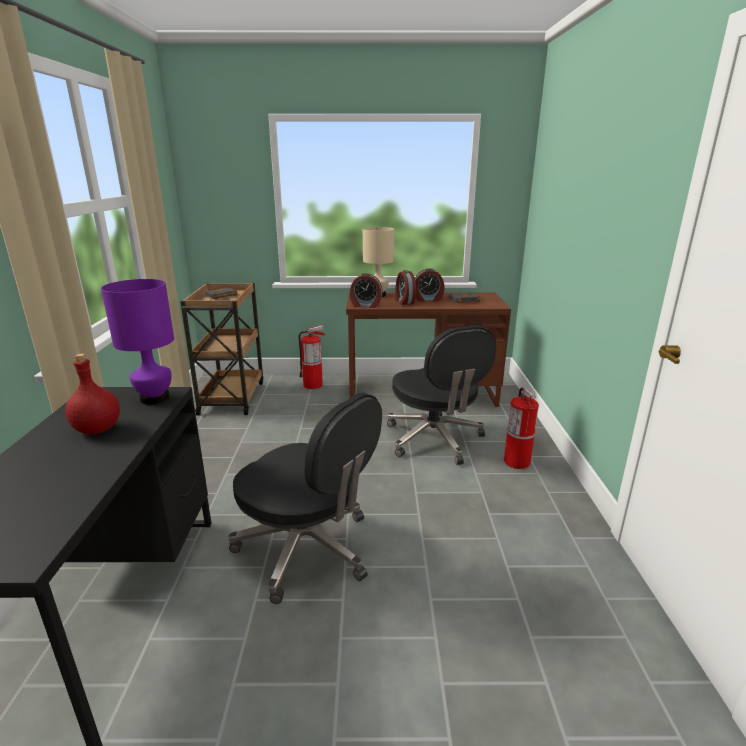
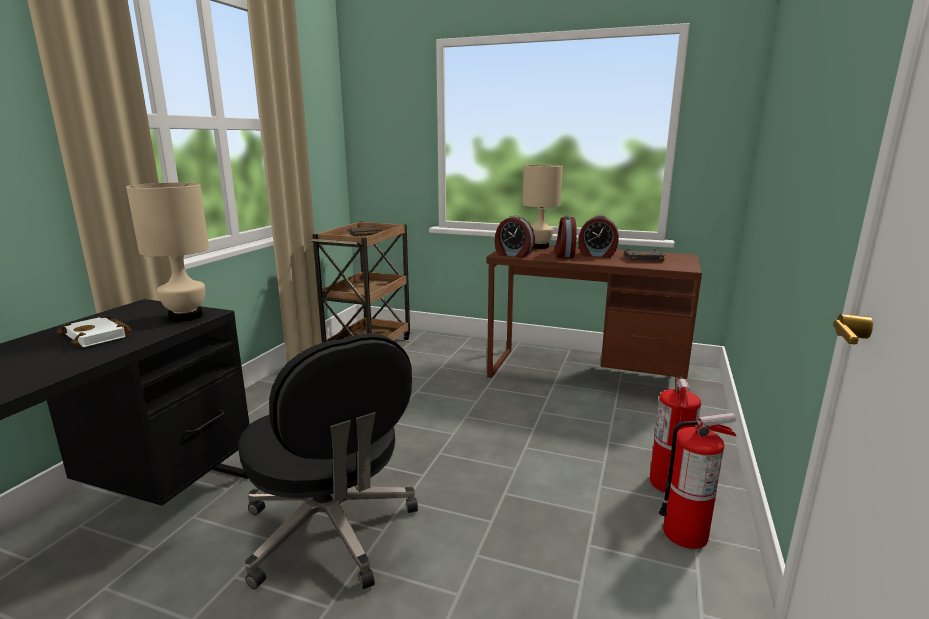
camera: 20 degrees right, 5 degrees down
red bottle [65,353,120,434] -> white book [57,315,132,348]
purple table lamp [101,279,174,405] -> beige table lamp [126,183,209,322]
fire extinguisher [298,325,326,389] -> fire extinguisher moved to [658,413,737,549]
black office chair [387,326,496,465] -> none

